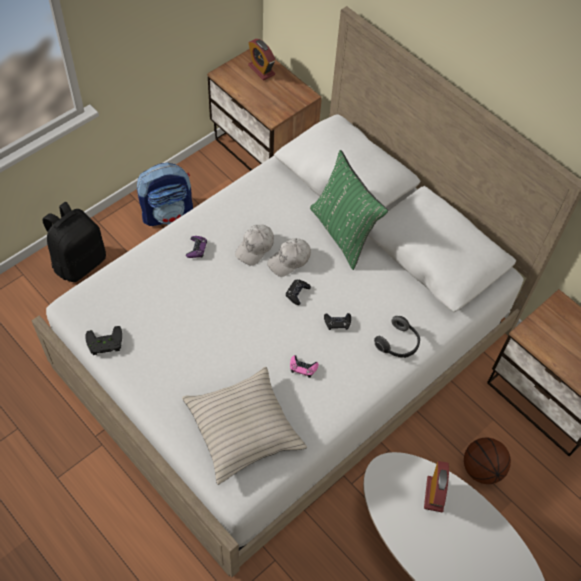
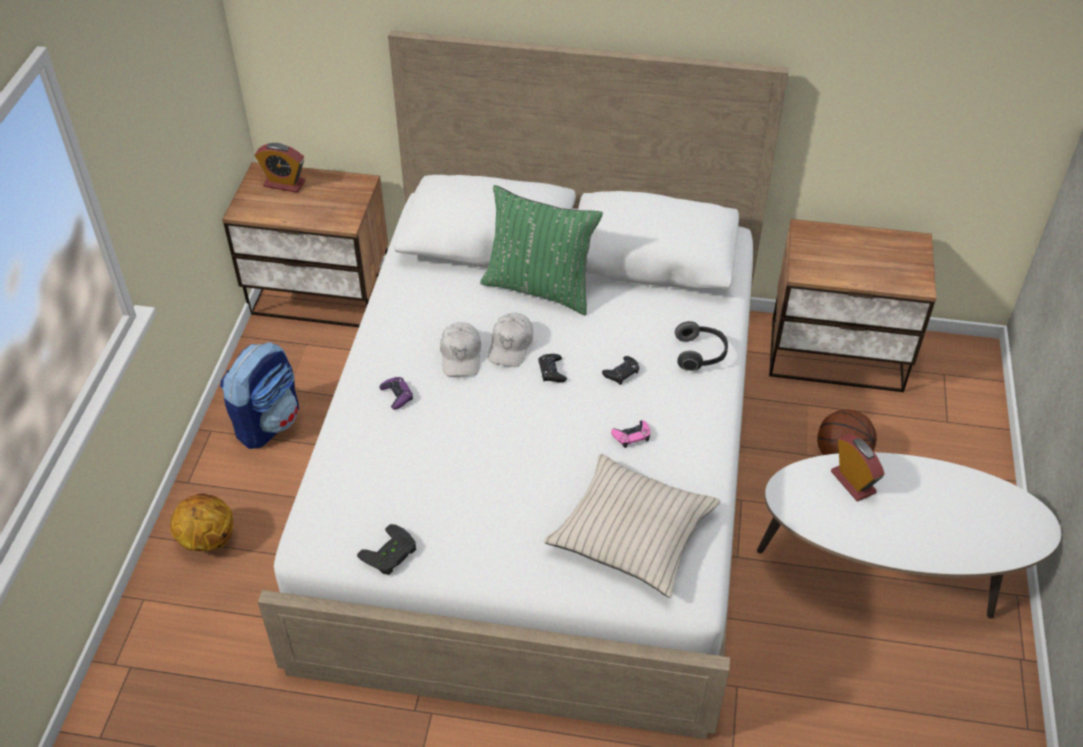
camera: 35 degrees left, 10 degrees down
black backpack [42,202,106,282] -> basketball [170,494,233,551]

